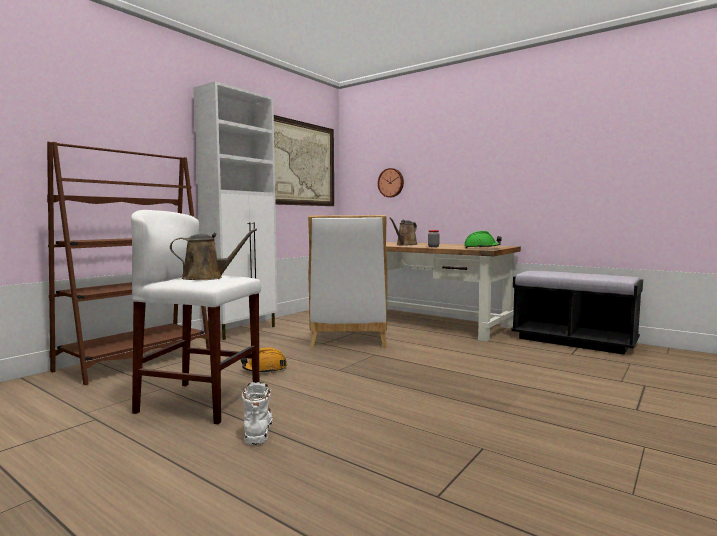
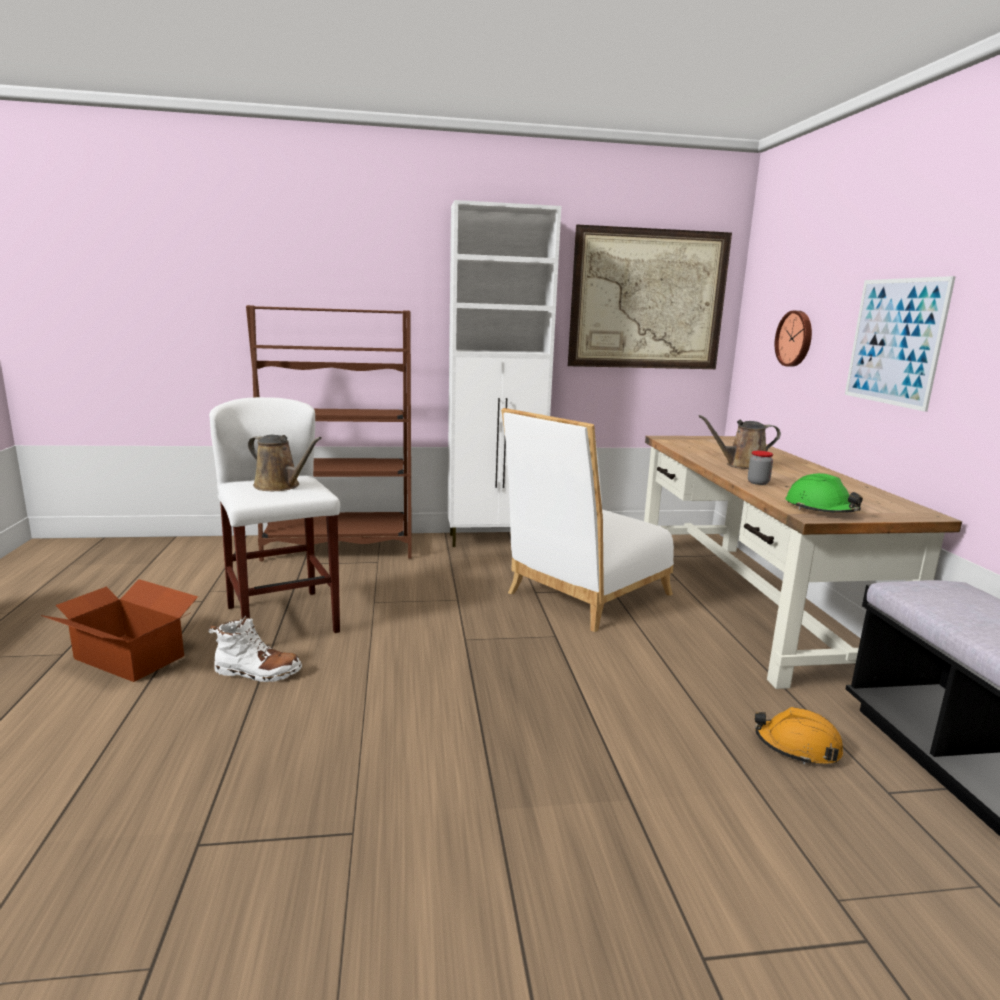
camera: 45 degrees right, 10 degrees up
orange hard hat [241,347,287,373] -> orange hard hat moved to [755,707,843,765]
white boot [242,382,273,445] -> white boot turned 60 degrees clockwise [208,615,302,682]
none -> cardboard box [41,579,198,682]
none -> picture [845,276,956,412]

